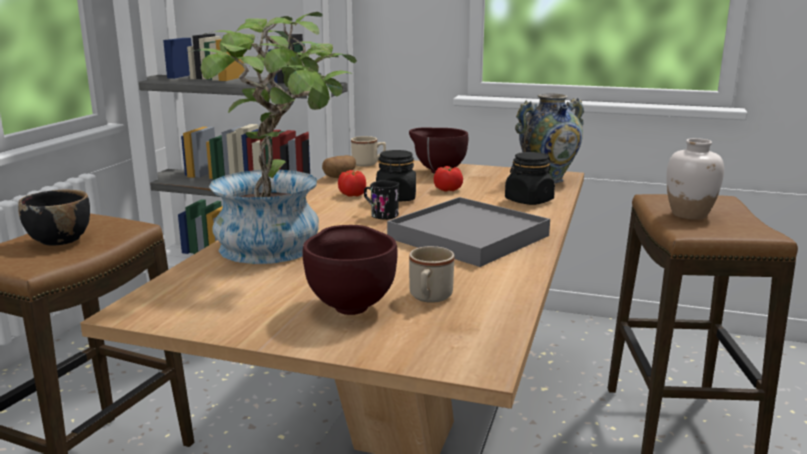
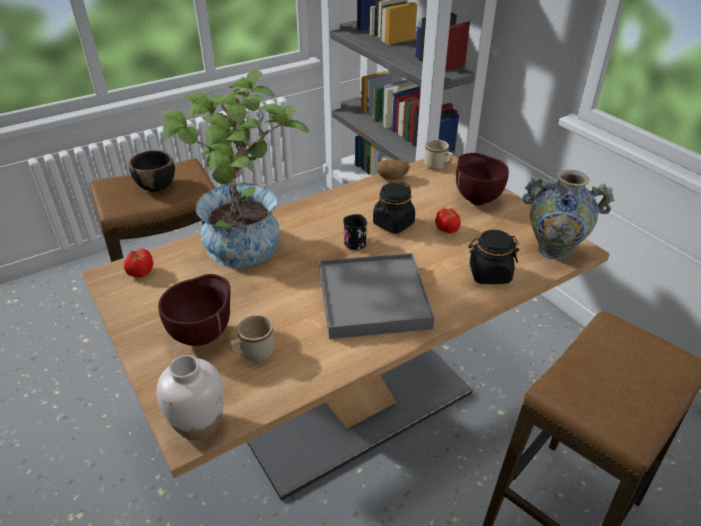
camera: 40 degrees right, 20 degrees up
tomato [338,170,366,197] -> tomato moved to [124,249,153,278]
white vase [666,138,724,220] -> white vase moved to [157,355,224,441]

